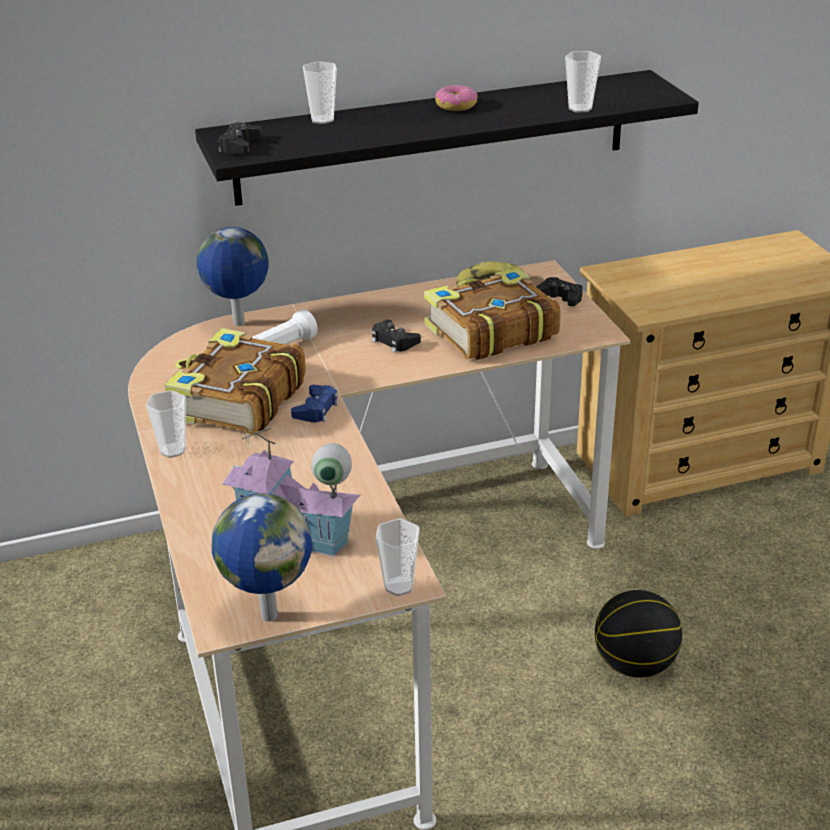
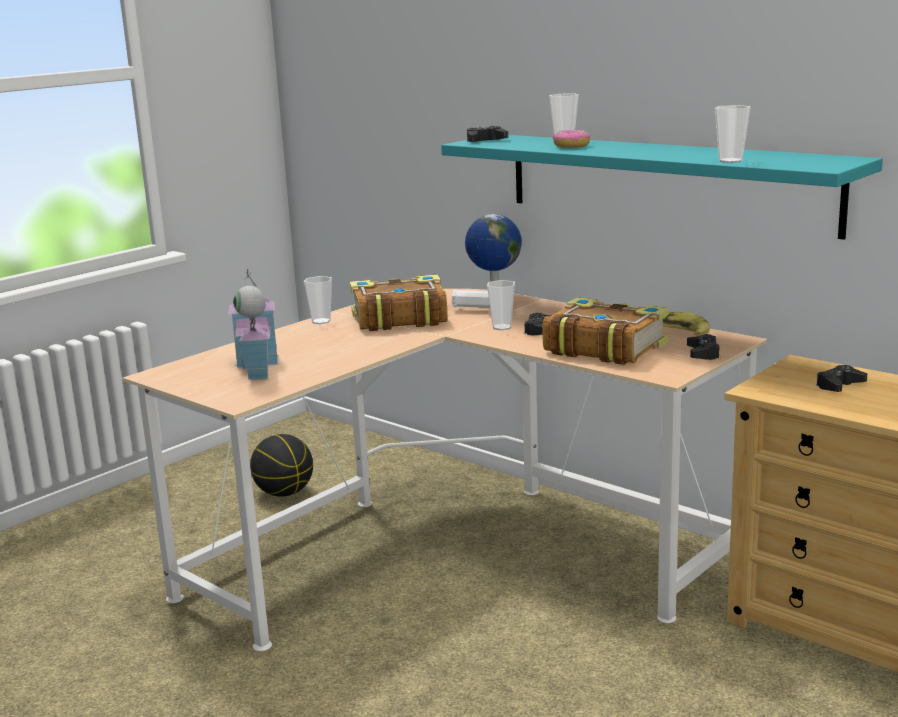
camera: 60 degrees right, 15 degrees down
black shelf [195,70,699,206] -> turquoise shelf [441,135,883,240]
globe [212,493,312,622] -> none
blue game controller [291,385,339,423] -> none
cup [376,518,420,596] -> cup moved to [487,280,515,330]
donut [435,85,478,111] -> donut moved to [553,130,590,148]
basketball [595,590,682,677] -> basketball moved to [250,434,313,497]
none -> black game controller [816,365,867,392]

